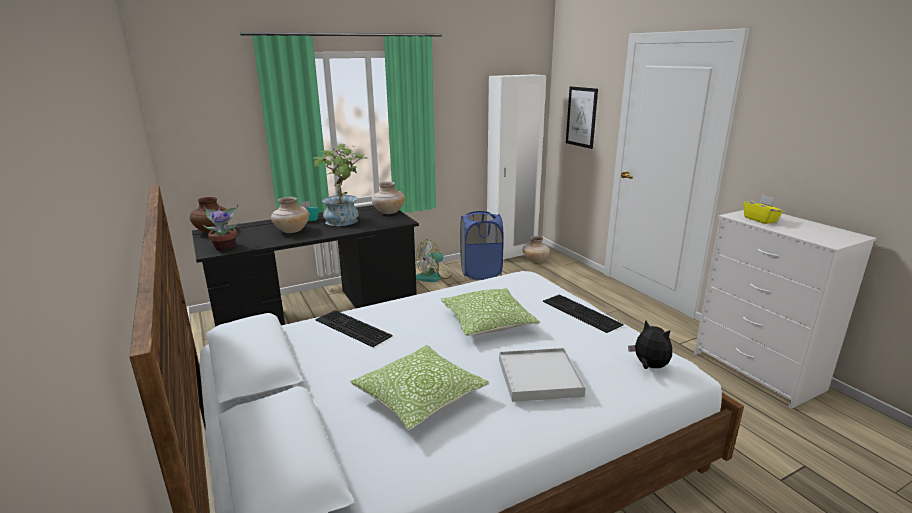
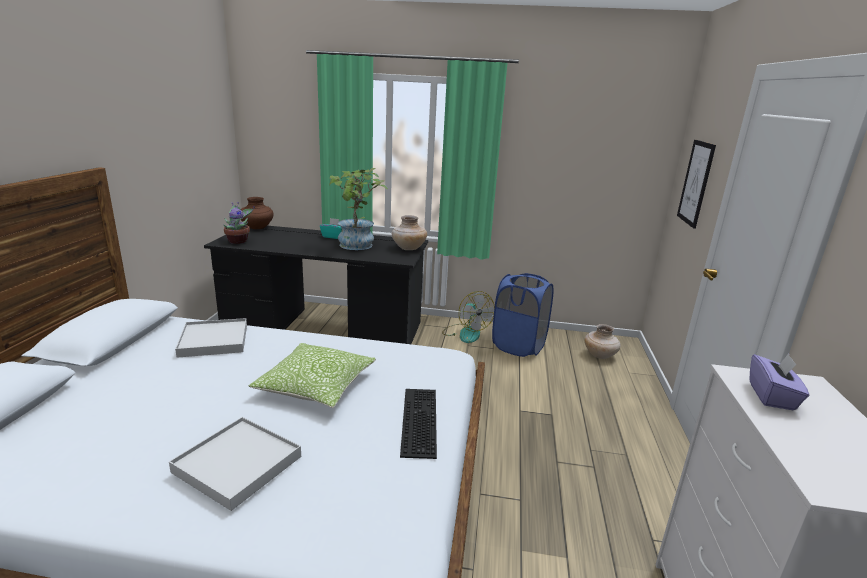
camera: 35 degrees right, 0 degrees up
beige vase [271,197,309,233] -> none
keyboard [315,310,393,347] -> white tray [175,318,247,358]
pillow [350,345,489,431] -> none
fan [416,239,452,282] -> fan turned 120 degrees counterclockwise [442,291,495,343]
white wardrobe [487,75,546,259] -> none
plush toy [628,320,672,369] -> none
yellow tissue box [744,195,783,224] -> purple tissue box [749,354,810,410]

